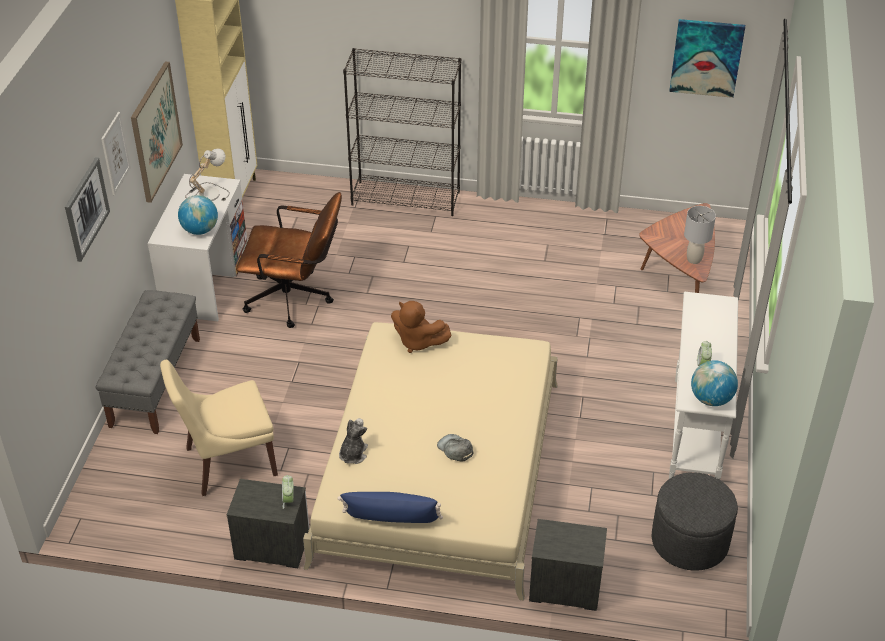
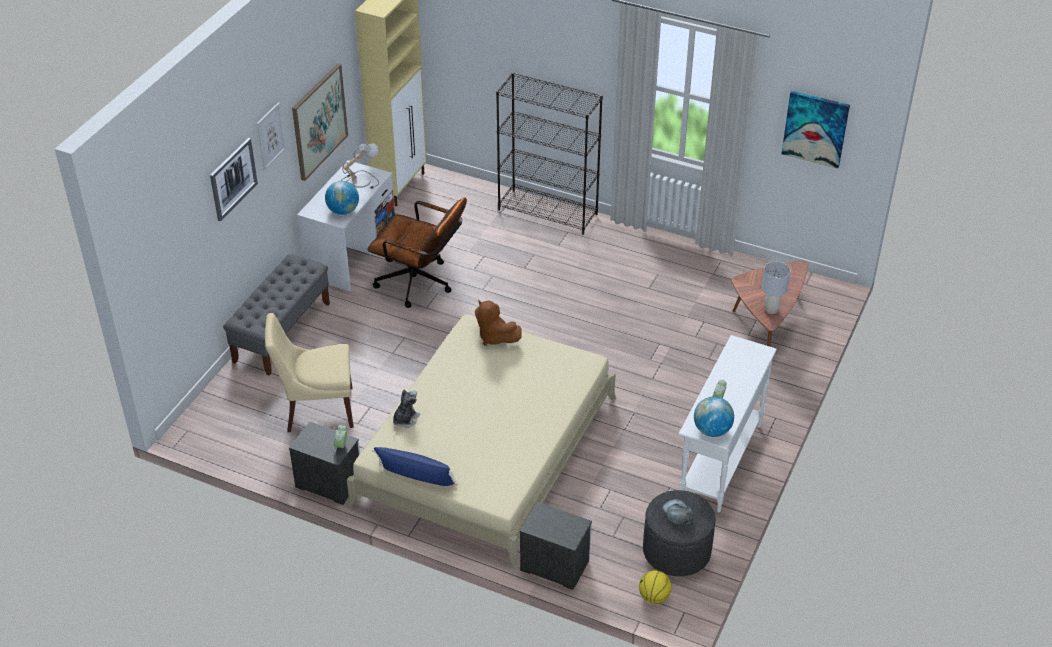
camera: 15 degrees right, 0 degrees up
grey cap [437,434,474,461] -> grey cap moved to [662,499,693,526]
none -> basketball [639,570,672,604]

